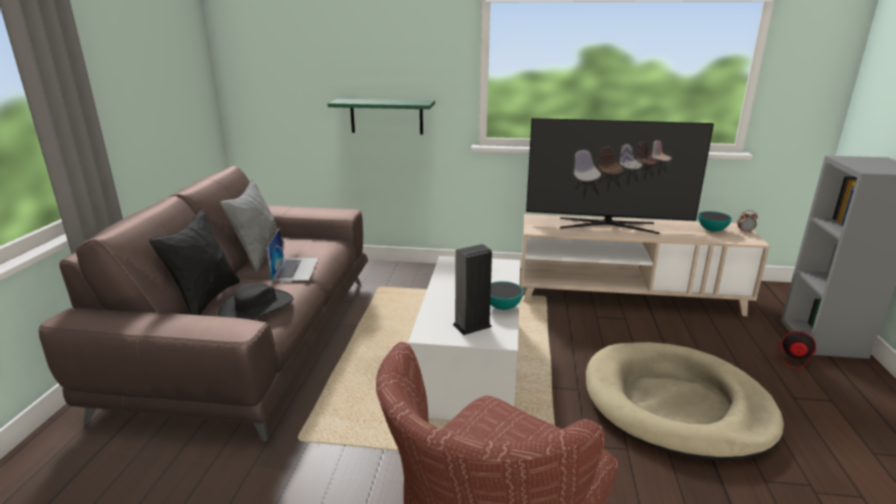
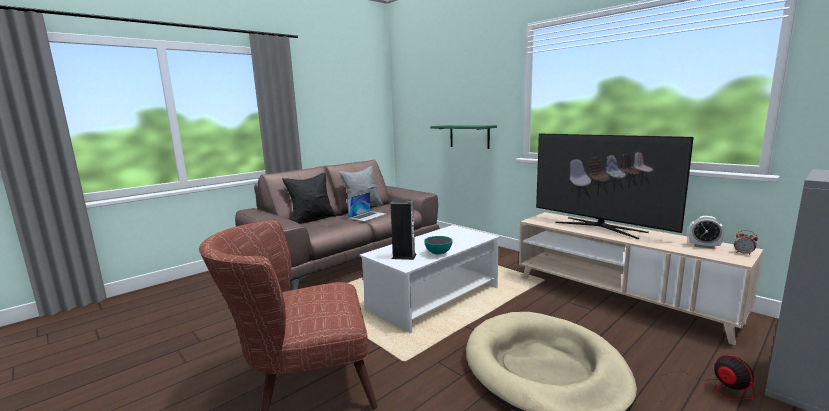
camera: 40 degrees right, 10 degrees down
black hat [218,283,294,320] -> none
bowl [698,211,732,232] -> alarm clock [689,216,724,249]

